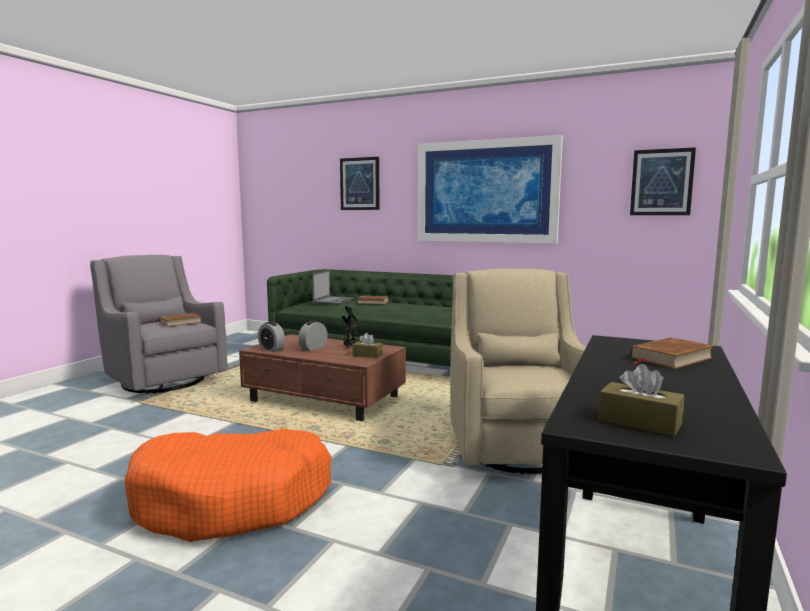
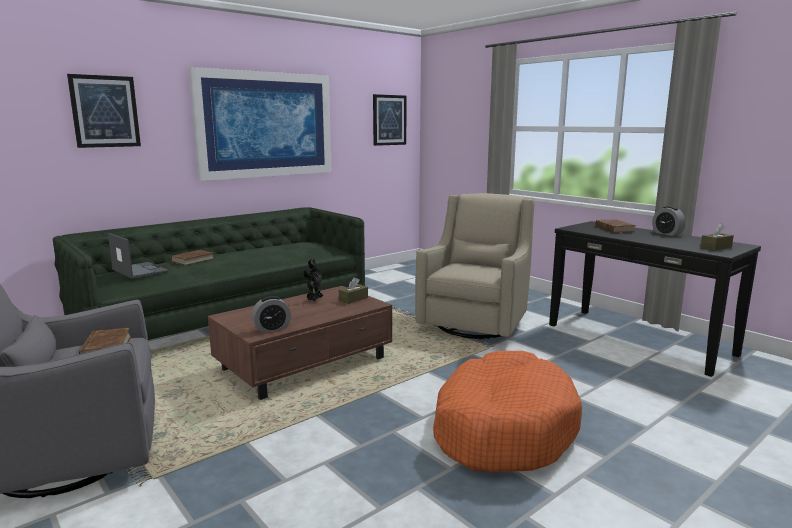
camera: 65 degrees left, 5 degrees up
alarm clock [299,320,328,351] -> alarm clock moved to [652,206,686,236]
beige armchair [450,268,586,474] -> beige armchair turned 90 degrees clockwise [415,193,535,339]

